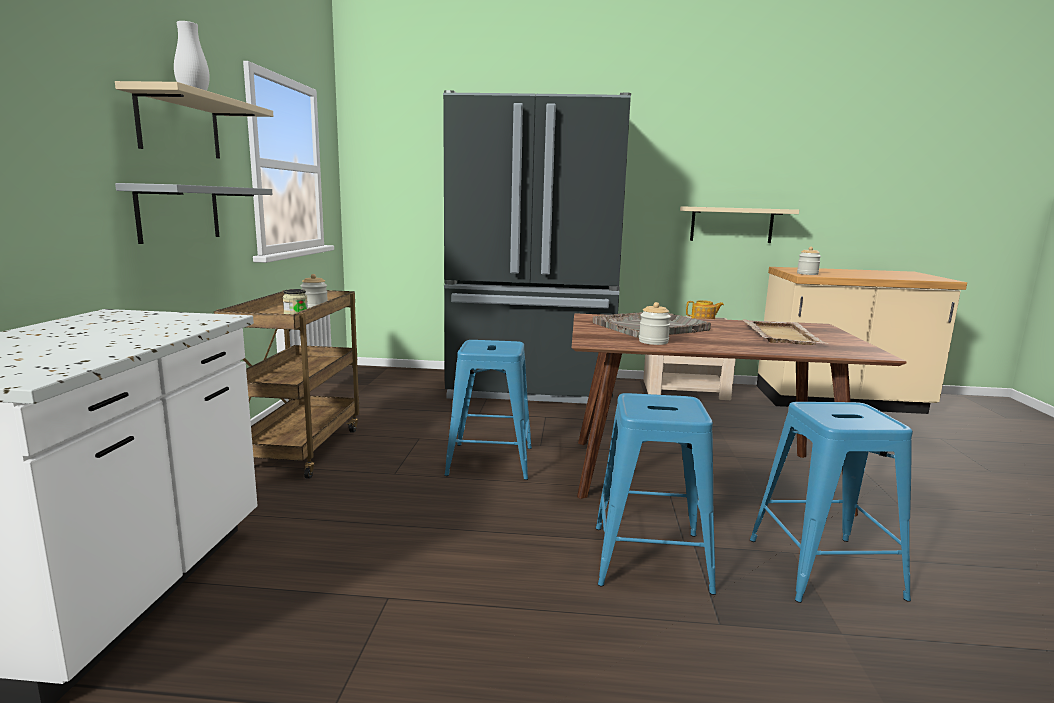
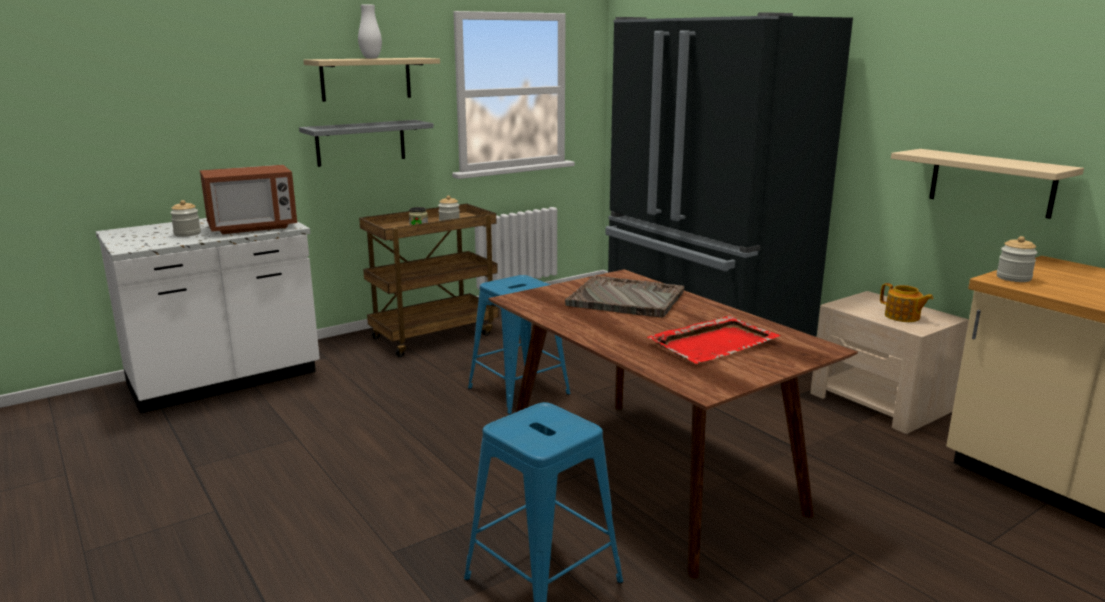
camera: 50 degrees right, 5 degrees up
blue stool [596,393,716,595] -> none
jar [639,302,671,345] -> jar moved to [170,200,201,237]
beige tray [742,319,829,345] -> red tray [647,316,780,364]
none -> microwave [200,165,297,234]

